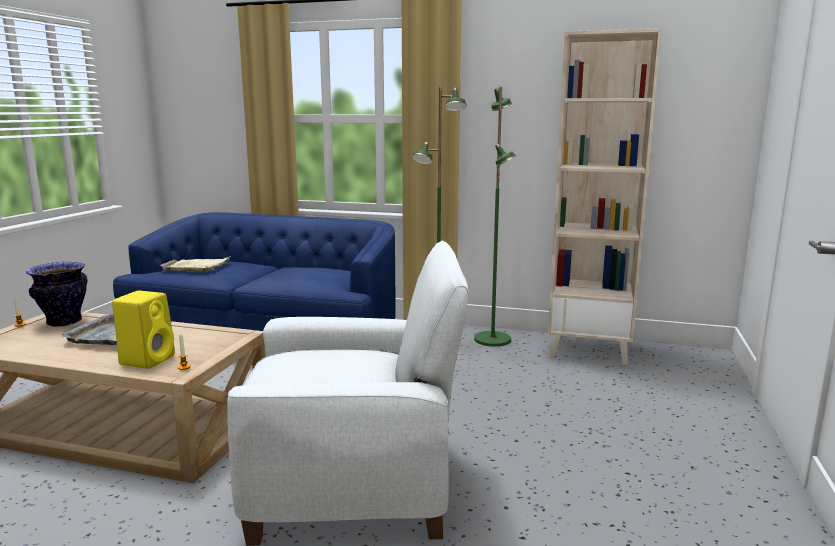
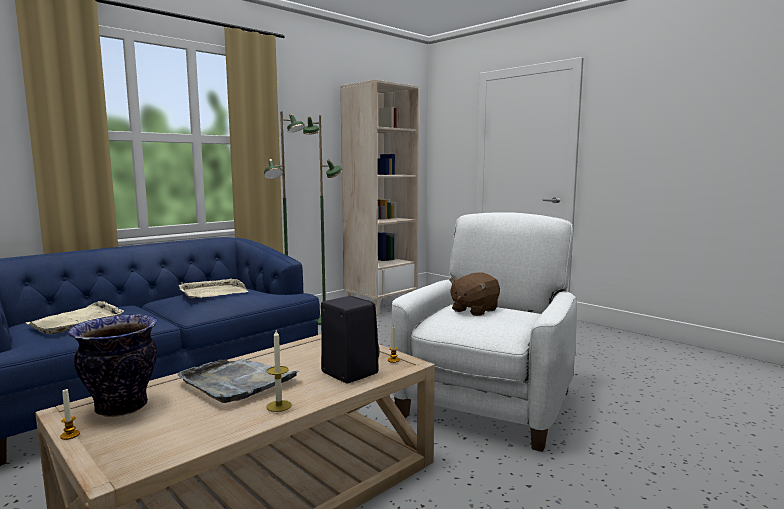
camera: 60 degrees left, 5 degrees down
yellow speaker [112,291,175,369] -> black speaker [321,296,379,384]
none -> beige tray [179,279,249,298]
none -> candle [266,330,292,412]
none -> brown plush toy [449,272,500,316]

